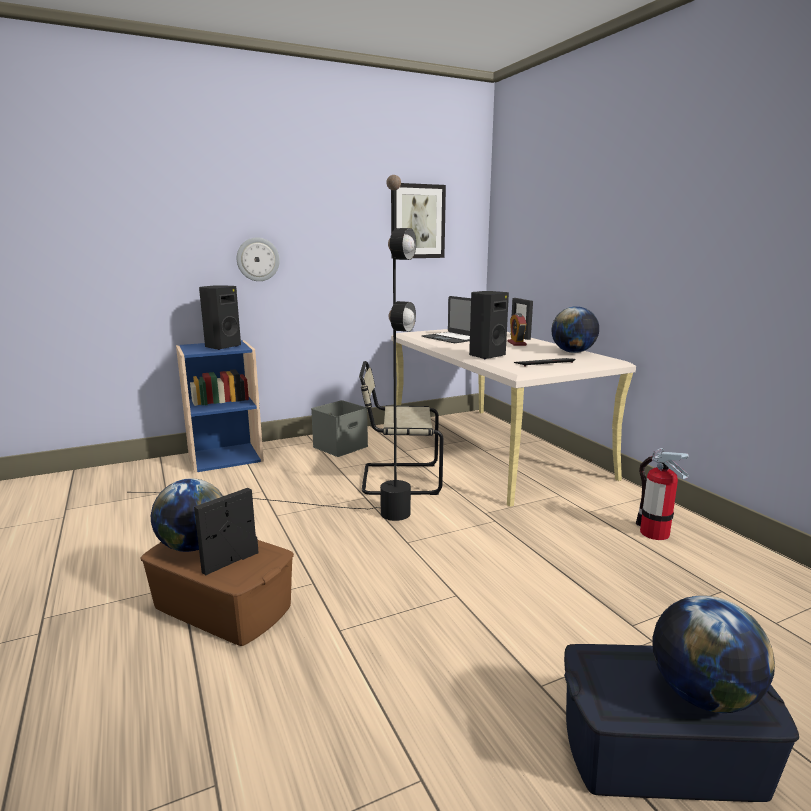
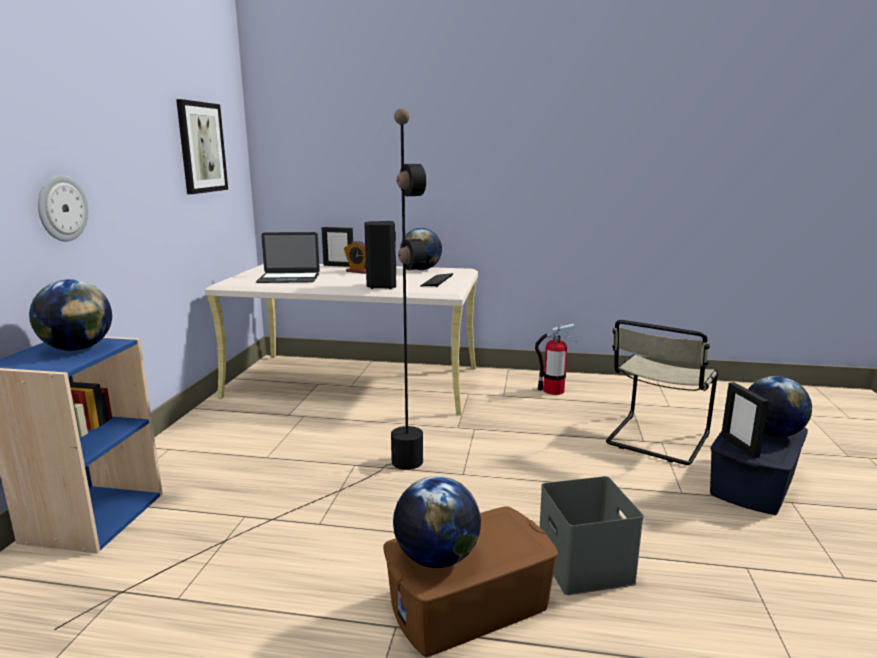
camera: 55 degrees left, 0 degrees up
picture frame [194,488,259,575] -> picture frame moved to [721,382,769,458]
black speaker [199,285,241,350] -> globe [29,279,112,351]
grey storage box [311,400,368,457] -> grey storage box moved to [540,476,644,595]
beige chair [359,361,443,495] -> beige chair moved to [606,320,718,465]

